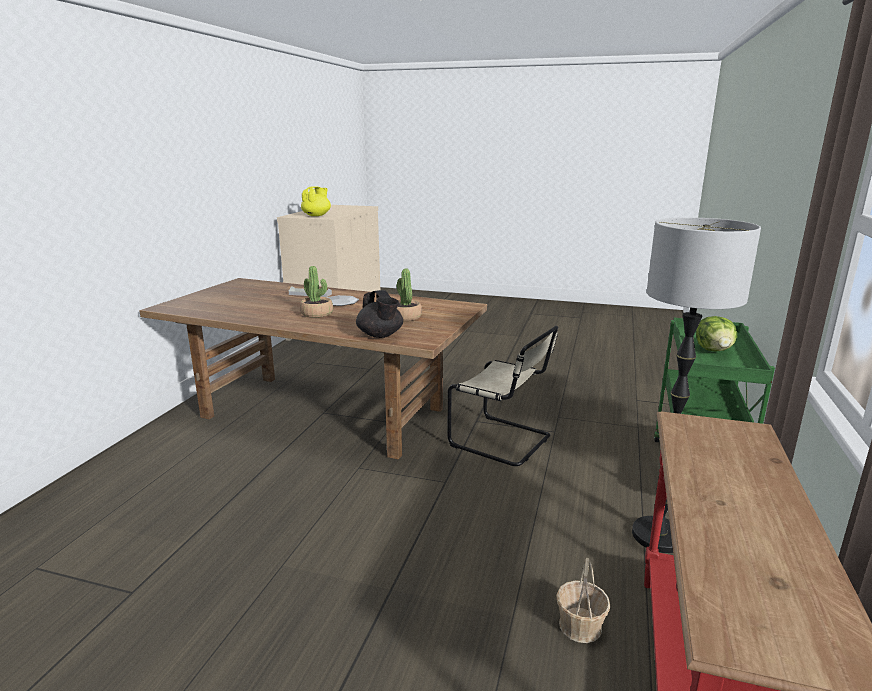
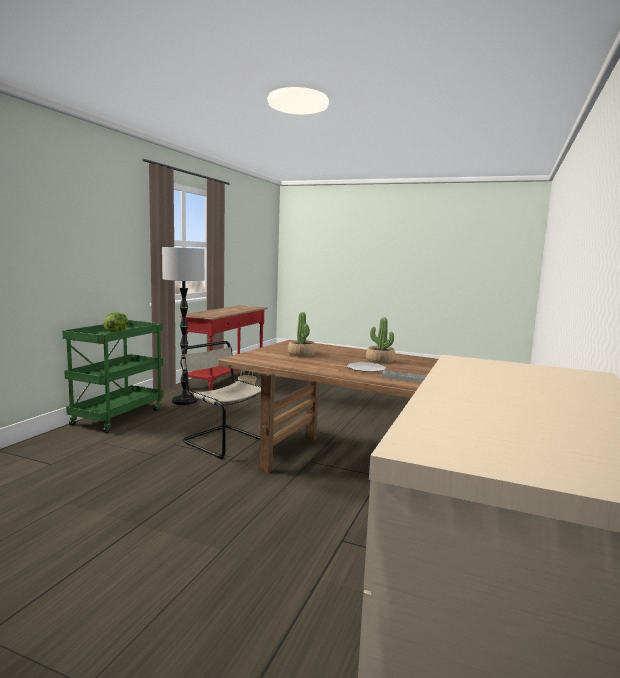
camera: 175 degrees left, 10 degrees down
yellow teapot [301,186,331,216] -> none
black teapot [356,290,403,338] -> none

